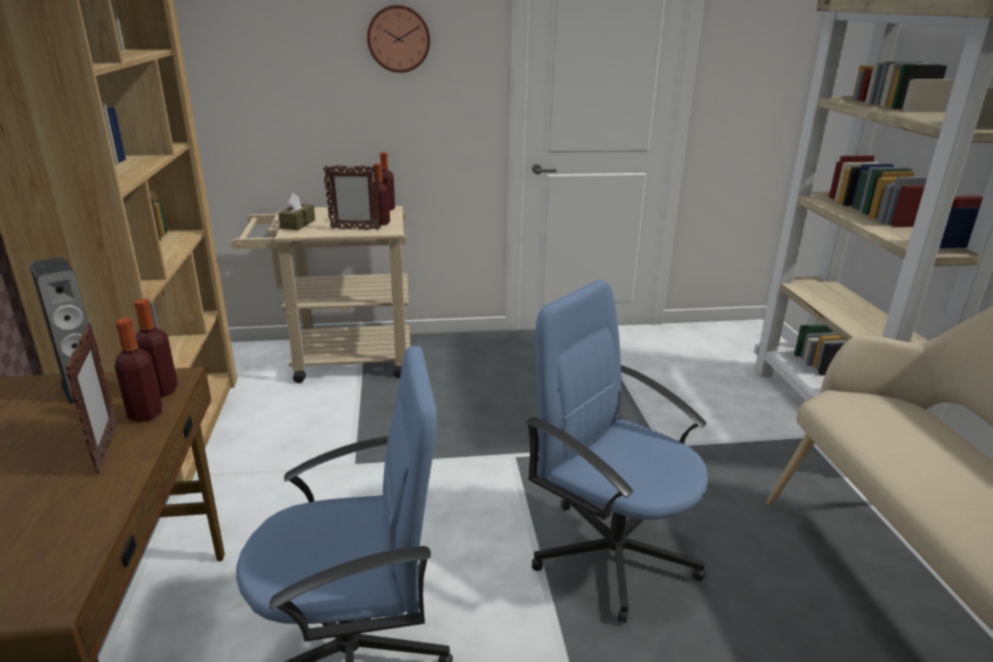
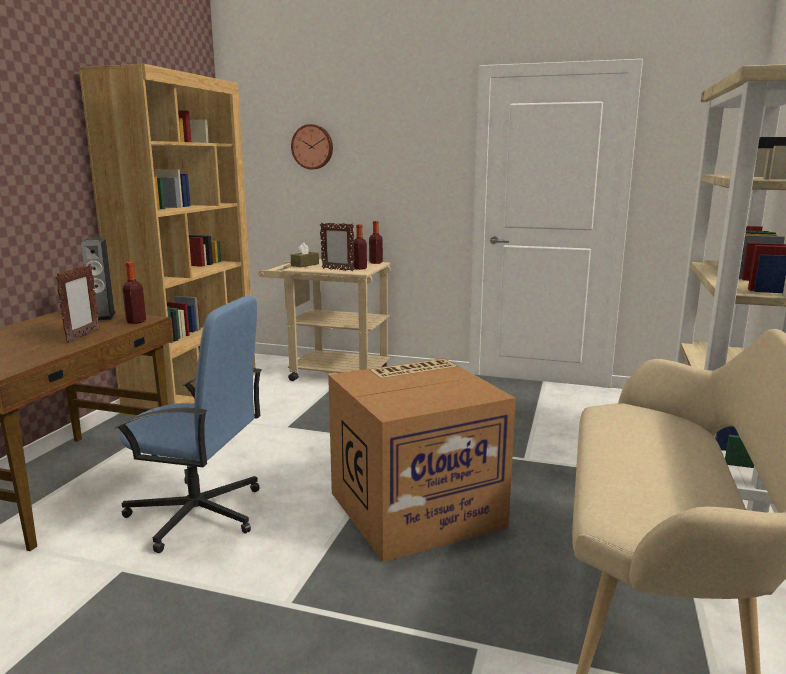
camera: 25 degrees right, 10 degrees down
bottle [115,318,163,422] -> none
wall clock [367,5,430,73] -> wall clock moved to [291,124,333,169]
blue office chair [526,280,708,623] -> cardboard box [328,358,516,562]

